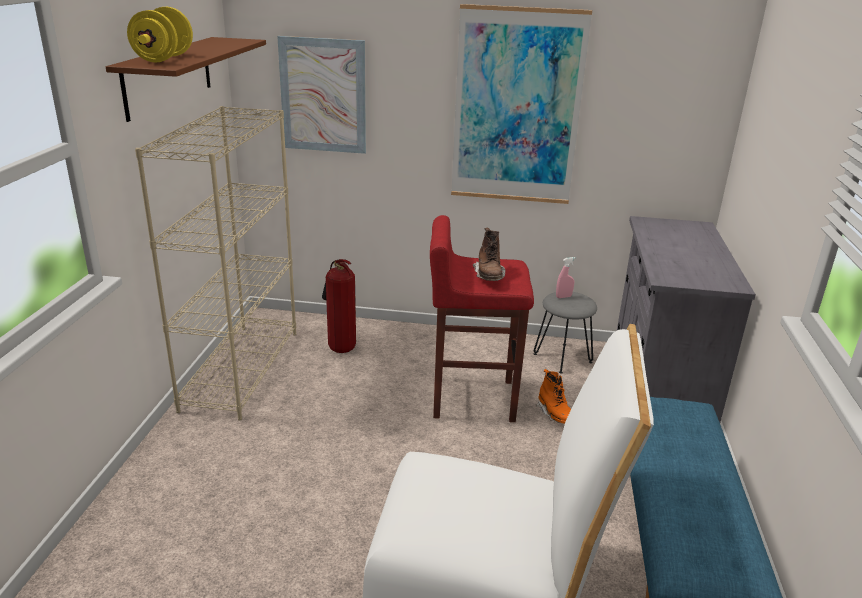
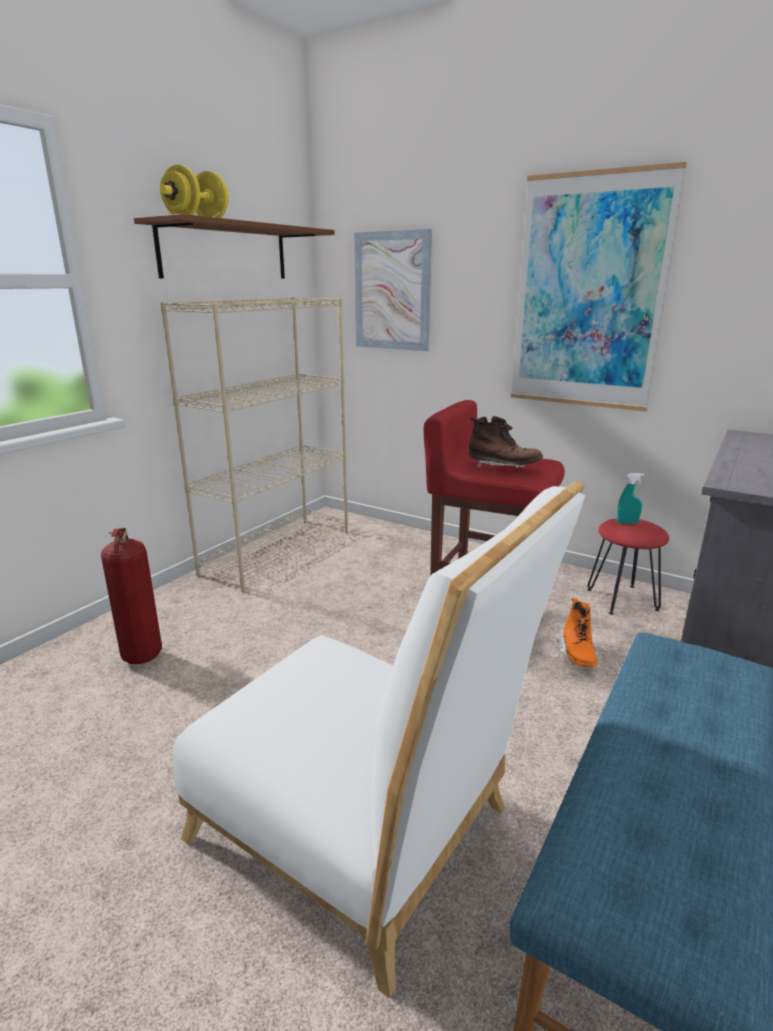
camera: 25 degrees right, 5 degrees down
fire extinguisher [322,259,356,353] -> fire extinguisher moved to [101,528,162,664]
brown boot [473,227,506,281] -> brown boot turned 90 degrees counterclockwise [468,416,543,468]
grey stool [534,292,597,373] -> red stool [587,518,669,615]
pink spray bottle [556,257,576,298] -> turquoise spray bottle [617,473,644,524]

